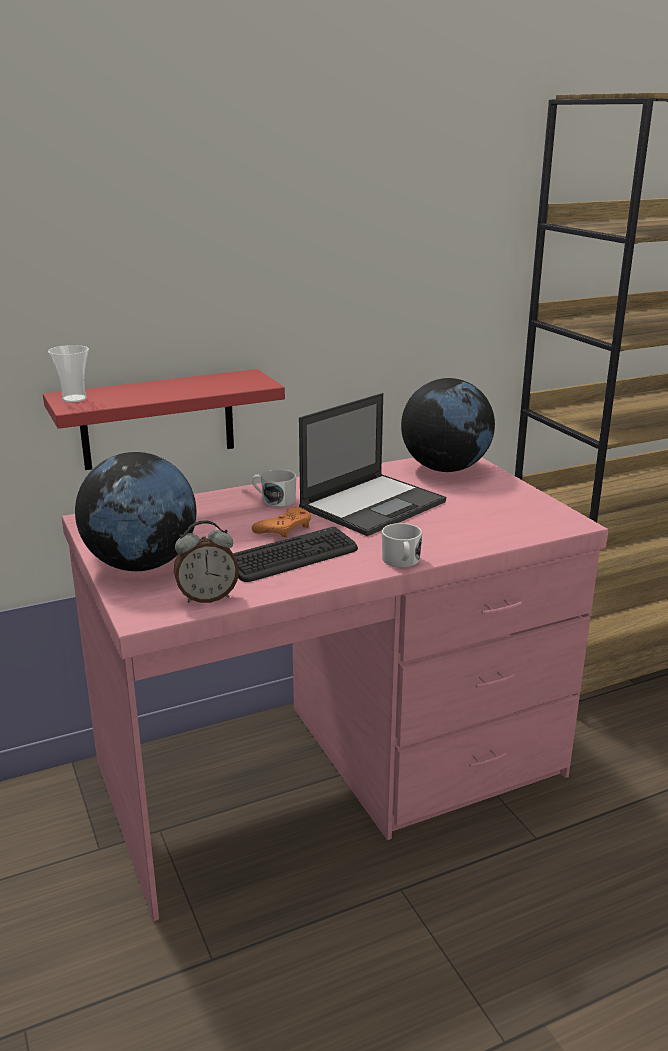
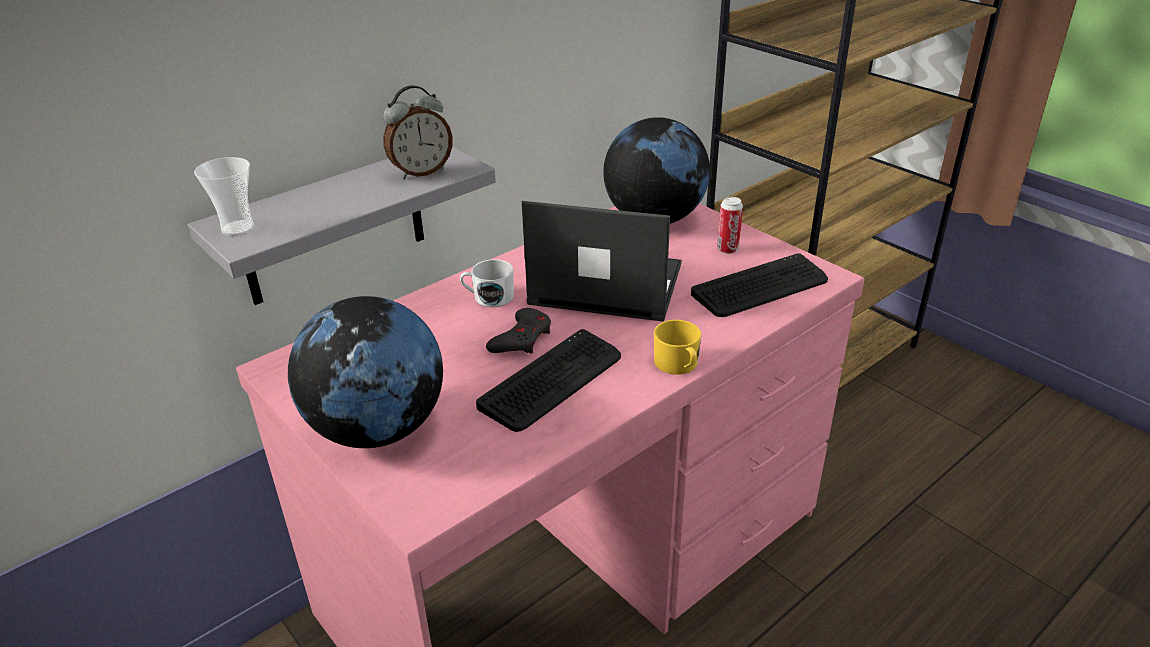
camera: 15 degrees left, 10 degrees up
red shelf [43,369,285,470] -> grey shelf [188,147,496,305]
alarm clock [174,520,239,603] -> alarm clock moved to [383,85,453,179]
orange game controller [252,507,311,538] -> grey game controller [486,308,551,354]
laptop [299,393,446,536] -> laptop turned 105 degrees counterclockwise [522,201,682,322]
white mug [382,523,422,568] -> yellow mug [654,320,701,375]
none -> keyboard [691,253,828,317]
none -> can [717,197,743,254]

